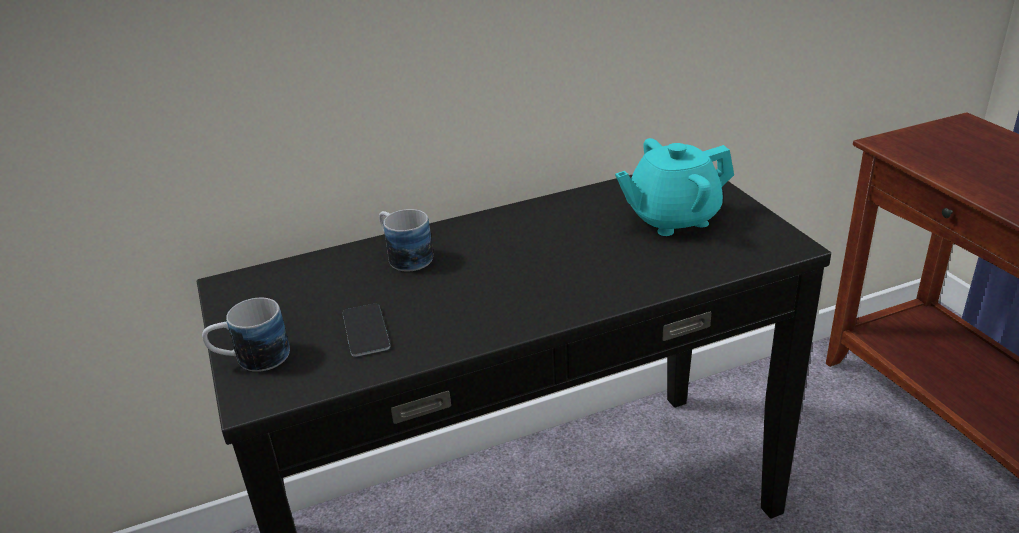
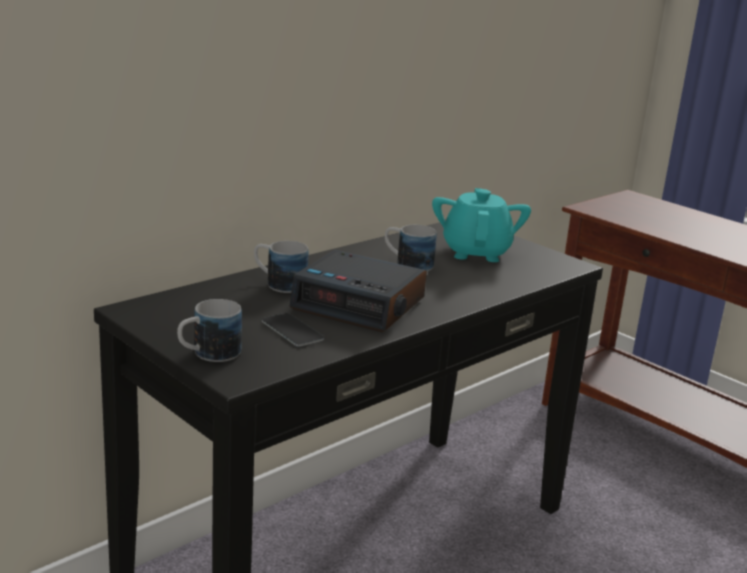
camera: 25 degrees left, 10 degrees down
turquoise teapot [615,138,734,236] -> turquoise teapot turned 135 degrees clockwise [432,188,531,262]
none -> alarm clock [289,250,427,332]
none -> mug [385,225,437,272]

